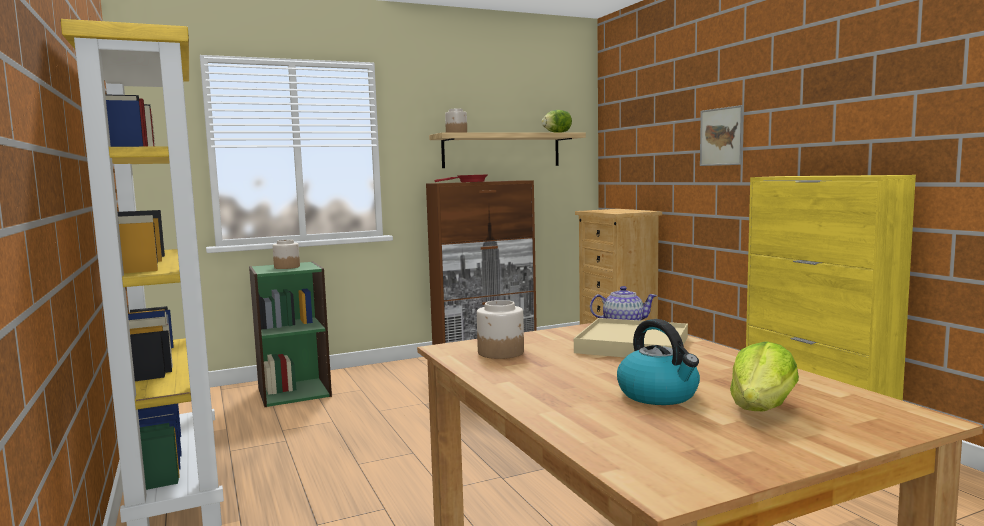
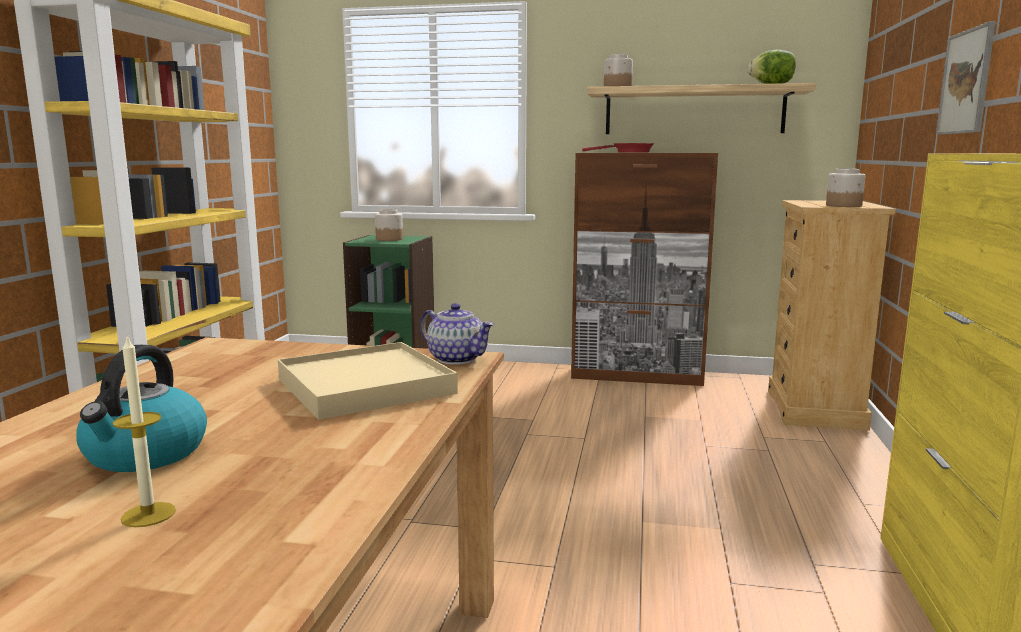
camera: 35 degrees right, 5 degrees up
jar [477,300,524,359] -> jar moved to [826,169,865,207]
lettuce [730,341,799,411] -> candle [113,334,176,527]

